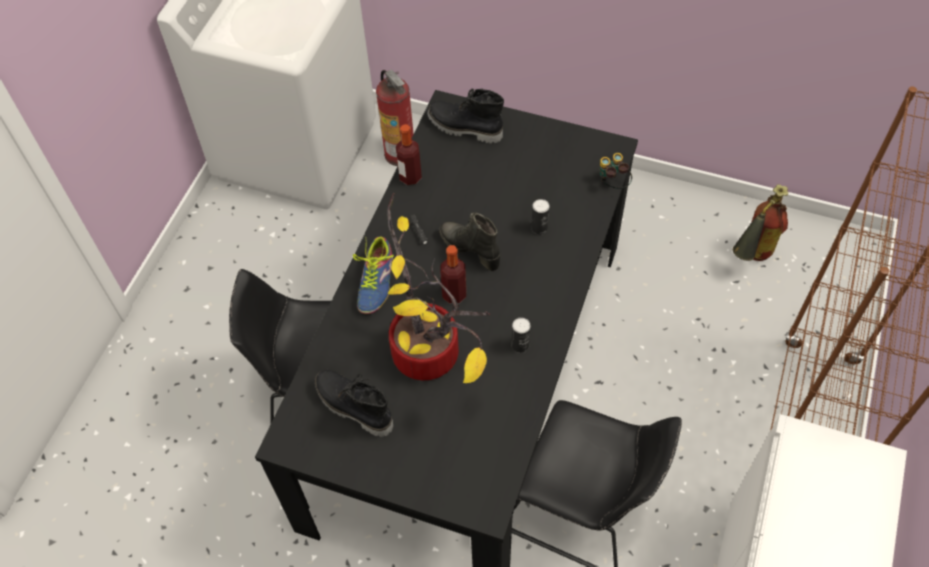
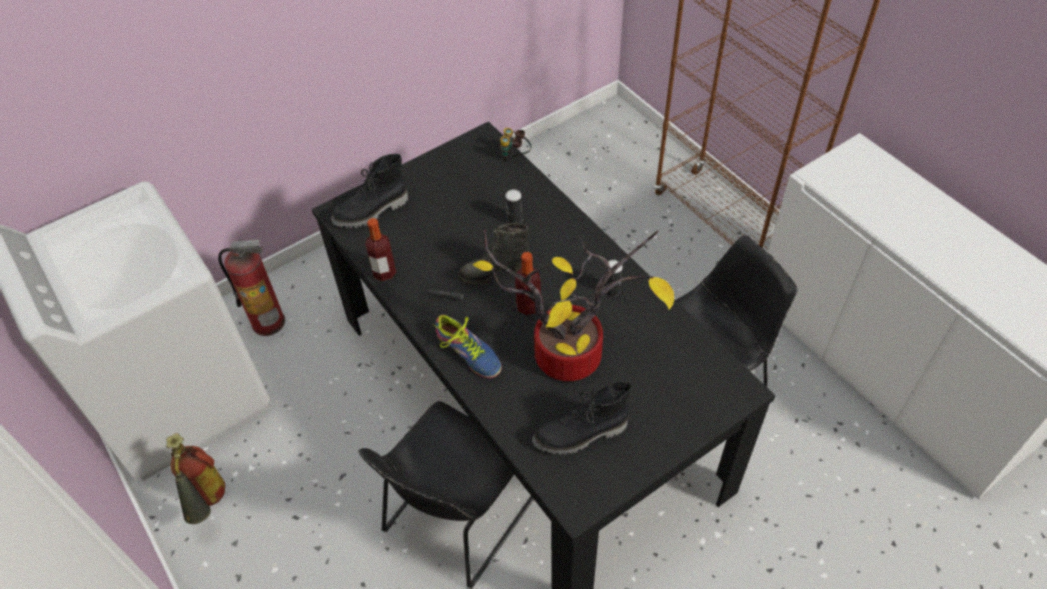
camera: 55 degrees left, 5 degrees down
fire extinguisher [733,184,788,261] -> fire extinguisher moved to [166,433,225,524]

